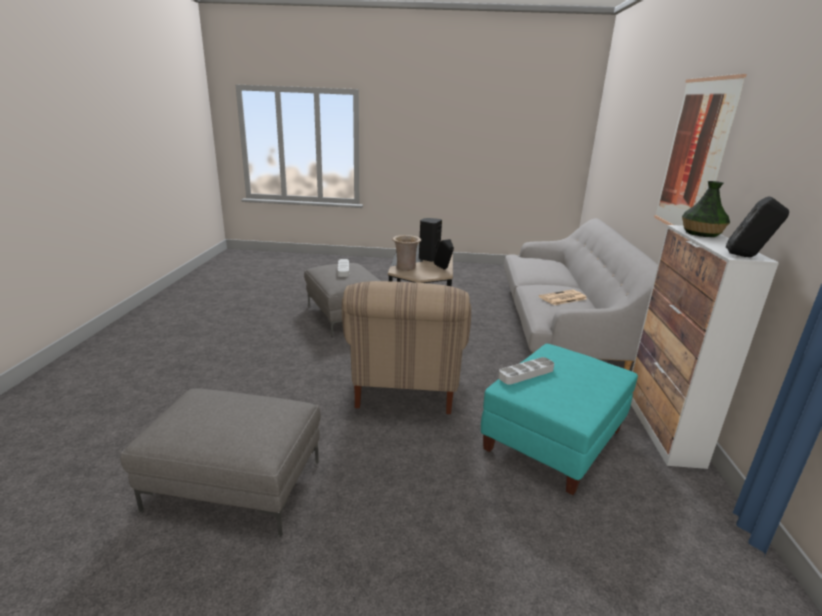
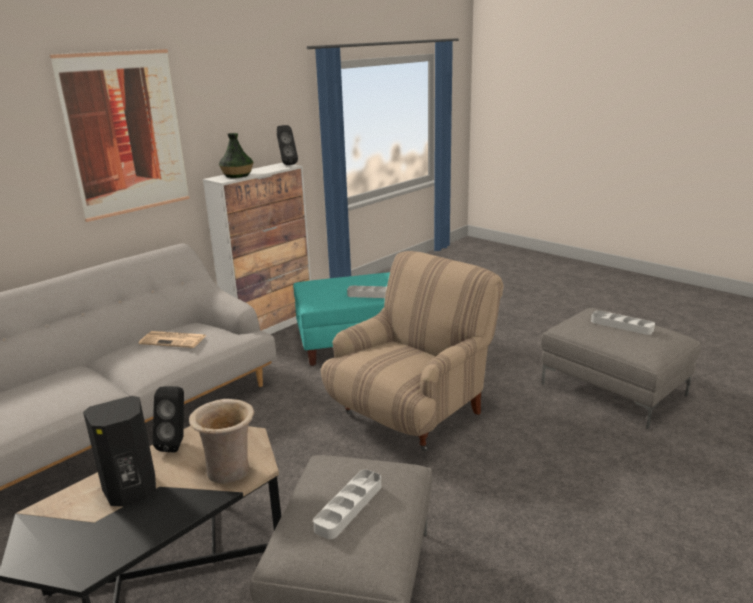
camera: 140 degrees left, 0 degrees up
none -> grey tray [591,310,655,335]

